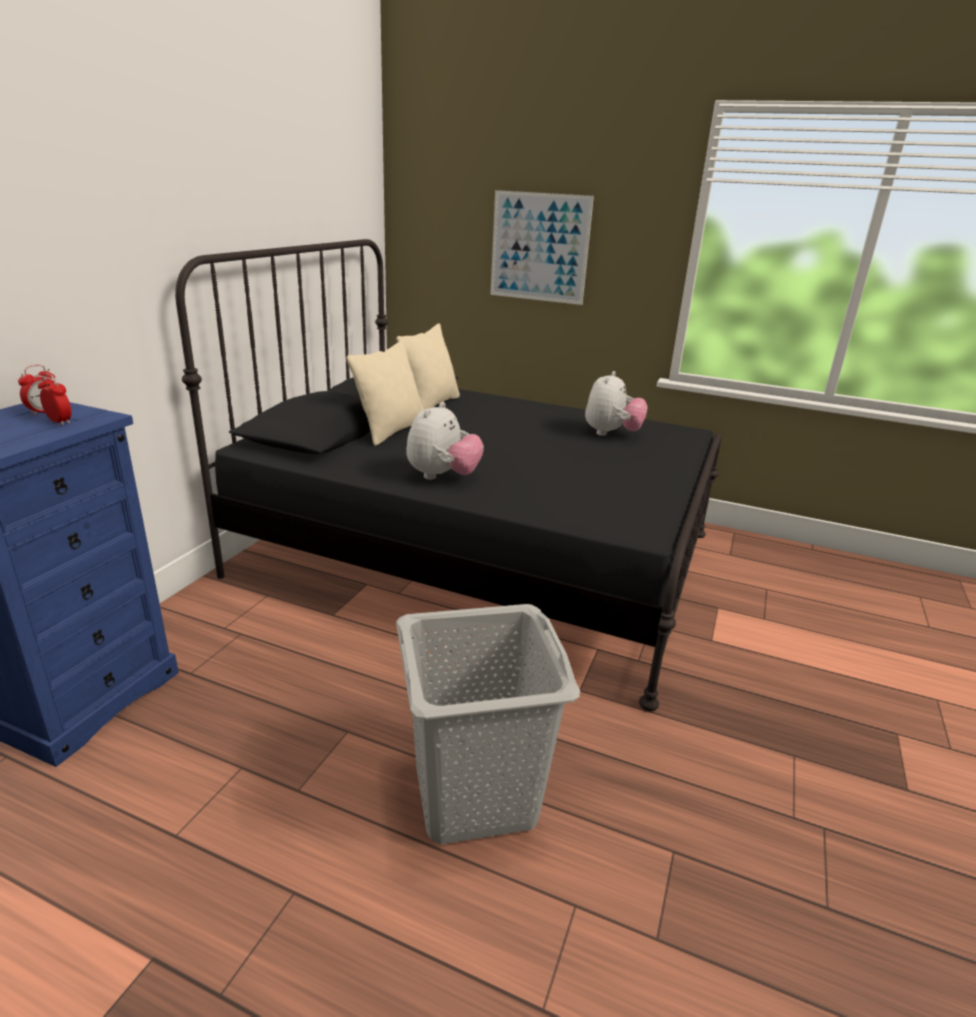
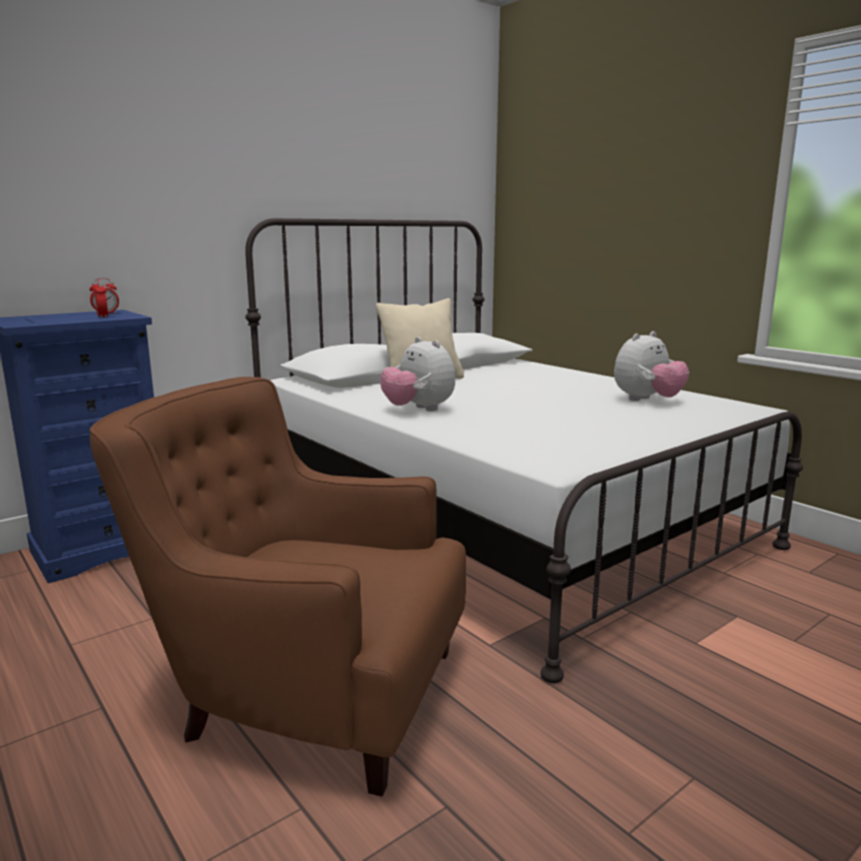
camera: 30 degrees right, 10 degrees down
black bed [175,239,722,711] -> white bed [245,218,803,683]
beige pillow [396,324,460,410] -> none
grey laundry basket [396,604,580,844] -> brown armchair [90,377,466,796]
plush toy [406,402,484,480] -> plush toy turned 90 degrees clockwise [380,337,455,411]
picture [490,190,594,305] -> none

